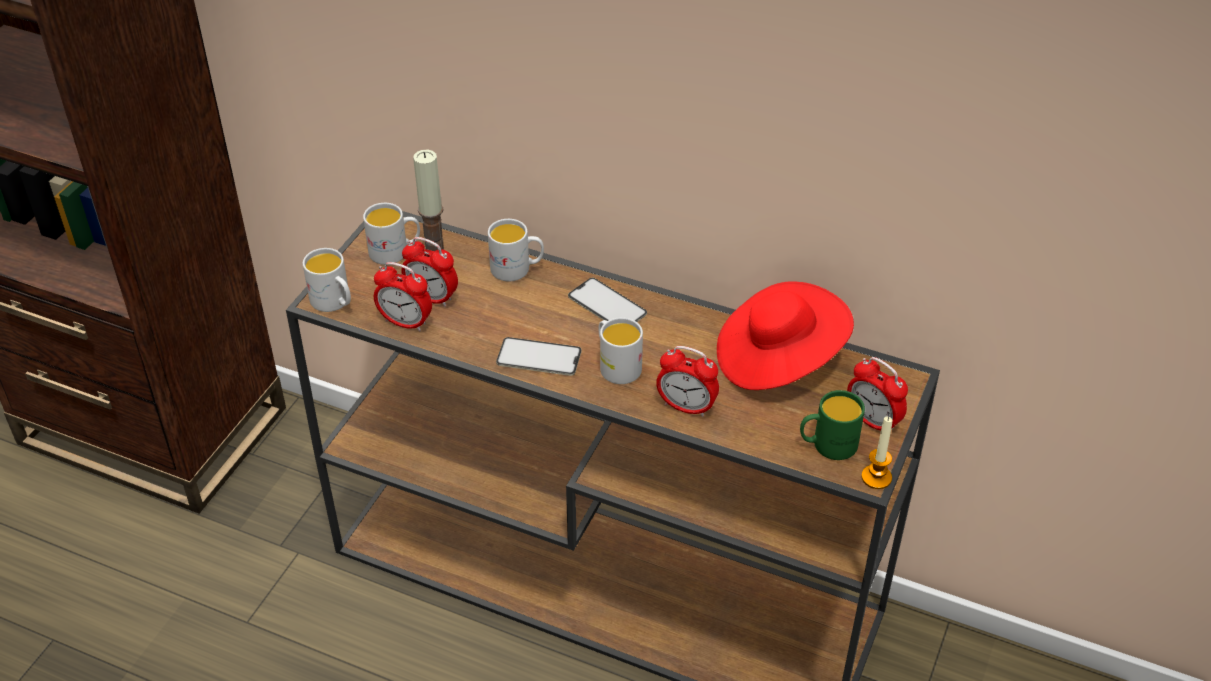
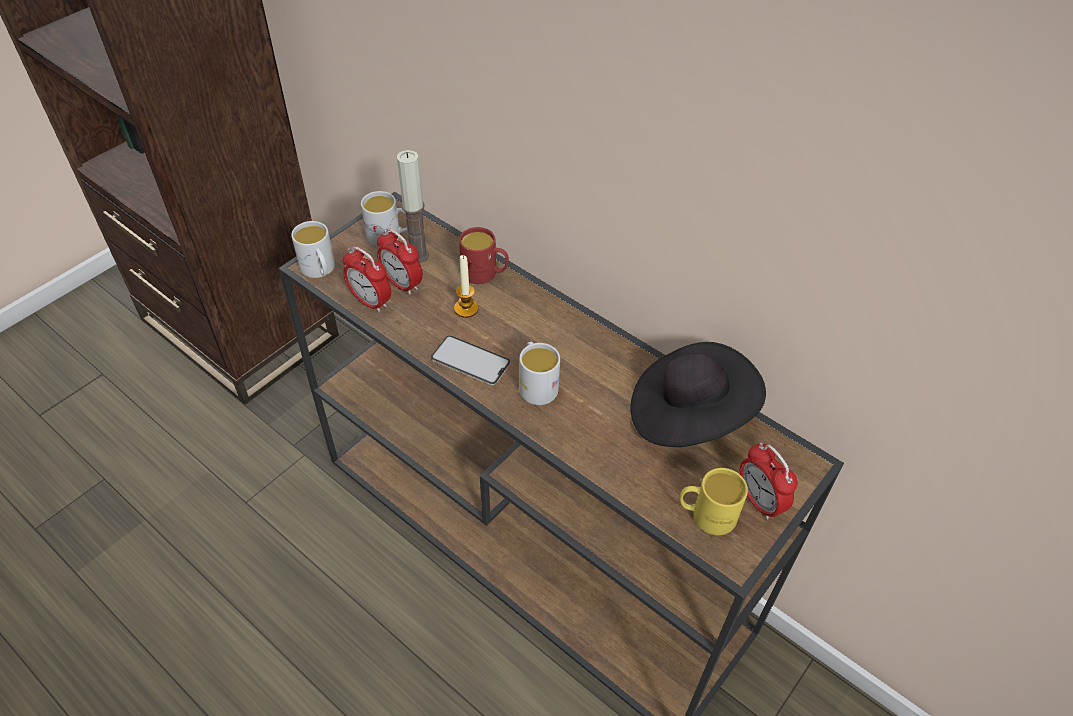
camera: 15 degrees right, 5 degrees up
white mug [488,219,544,281] -> red mug [459,227,509,284]
phone [568,278,647,322] -> none
alarm clock [656,346,719,417] -> none
red hat [717,281,854,390] -> black hat [630,342,766,447]
green mug [800,390,865,460] -> yellow mug [680,468,748,535]
candle [862,417,893,489] -> candle moved to [454,255,479,318]

